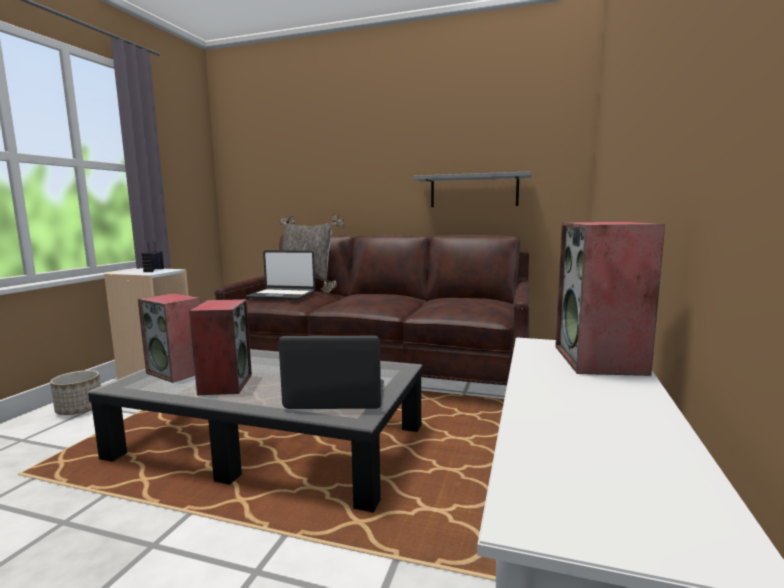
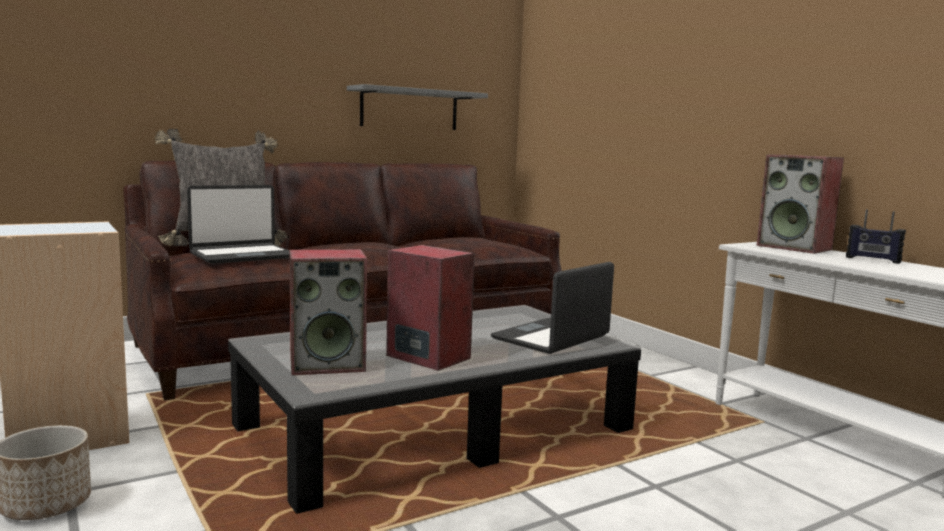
camera: 50 degrees left, 0 degrees up
radio [142,242,164,272] -> radio moved to [846,209,906,264]

